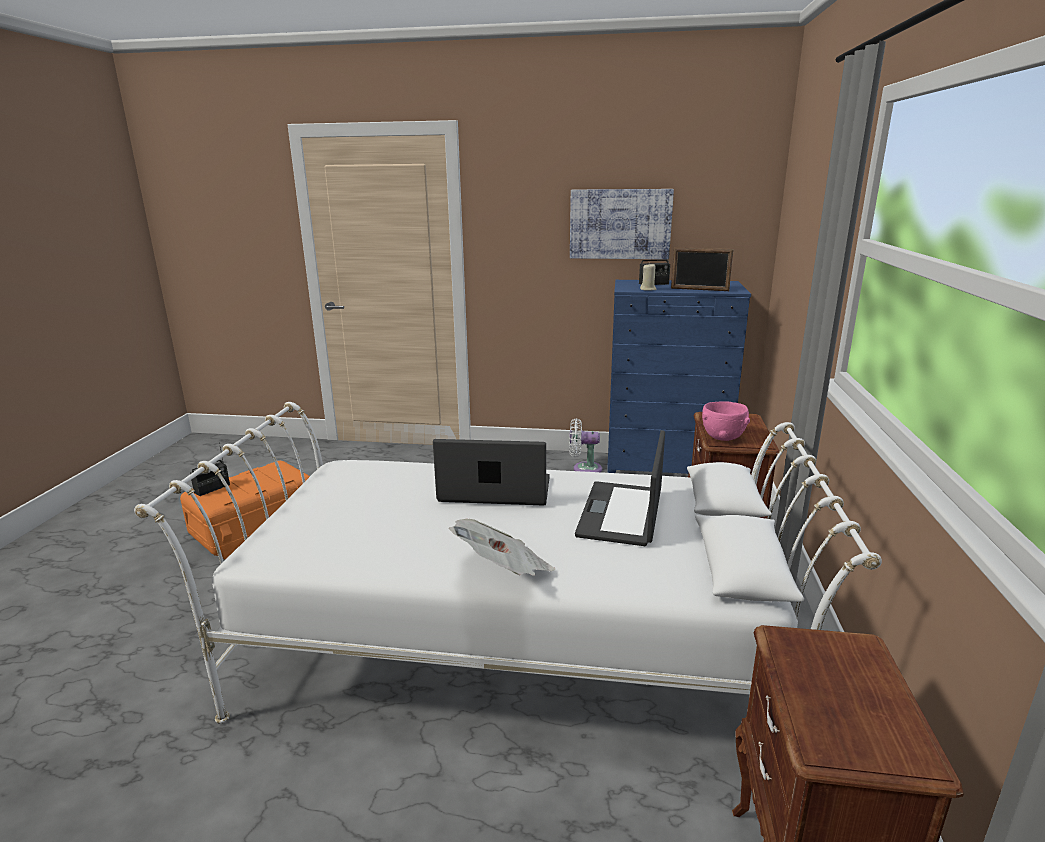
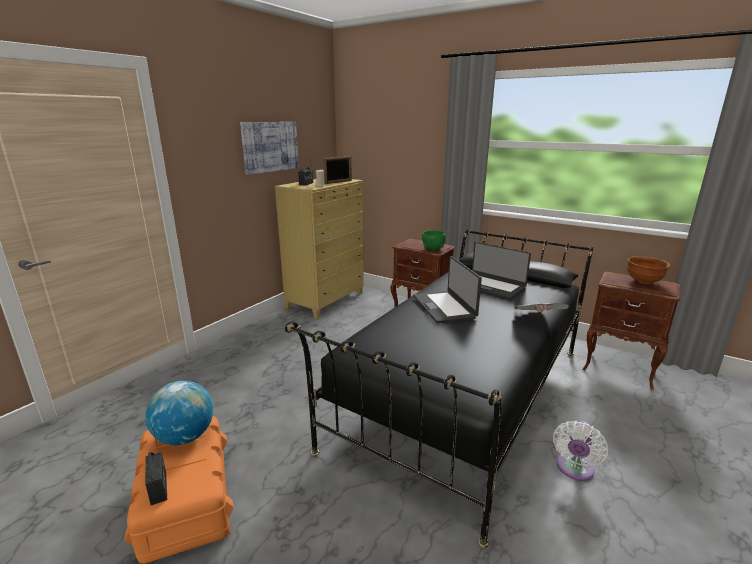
camera: 65 degrees left, 0 degrees up
white bed [134,402,882,723] -> black bed [285,229,594,548]
laptop [433,439,550,506] -> laptop turned 45 degrees counterclockwise [413,256,482,323]
white fan [569,418,602,472] -> white fan moved to [553,421,608,481]
blue dresser [607,280,751,474] -> beige dresser [275,179,364,319]
pink bowl [702,401,750,441] -> green bowl [422,230,446,250]
none -> globe [145,381,213,445]
none -> brown bowl [627,256,670,284]

